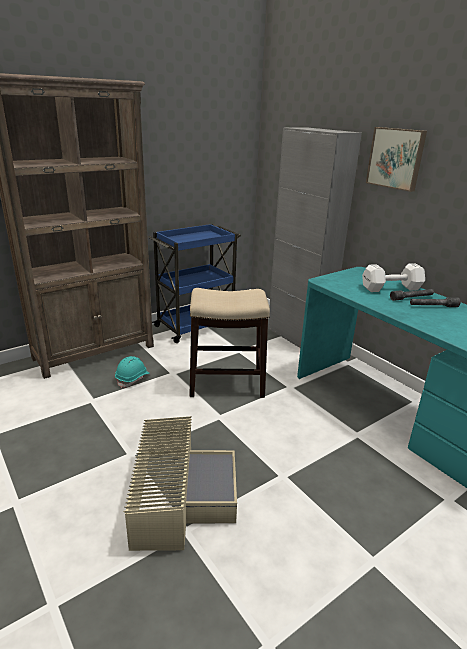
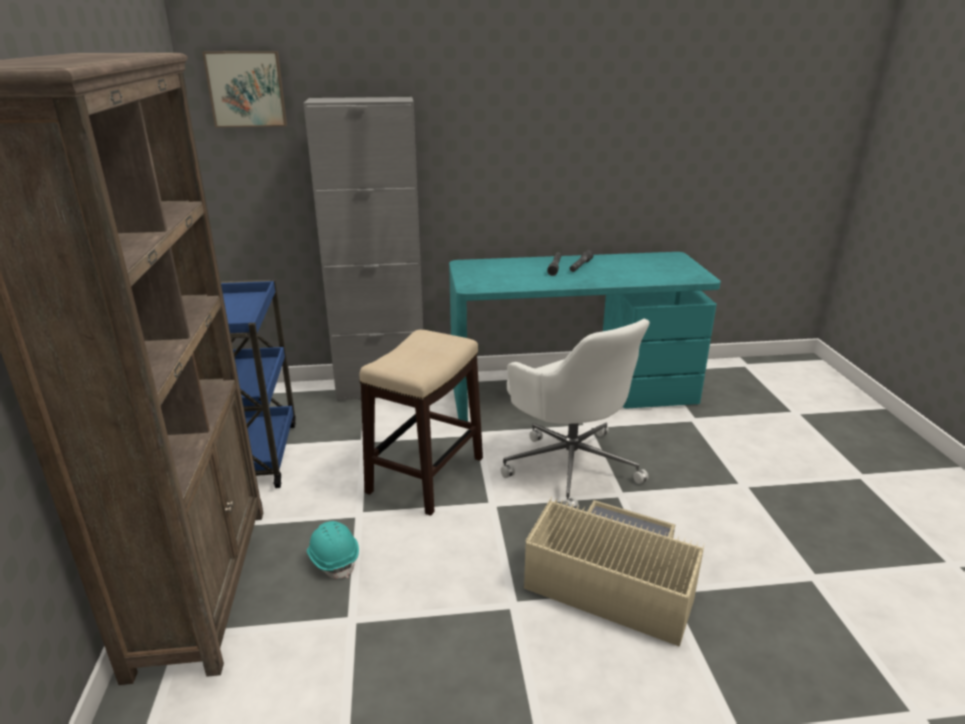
camera: 60 degrees left, 0 degrees up
white dumbbell [362,263,425,292] -> none
picture [366,127,427,192] -> picture moved to [202,51,287,128]
none -> white office chair [501,319,650,509]

